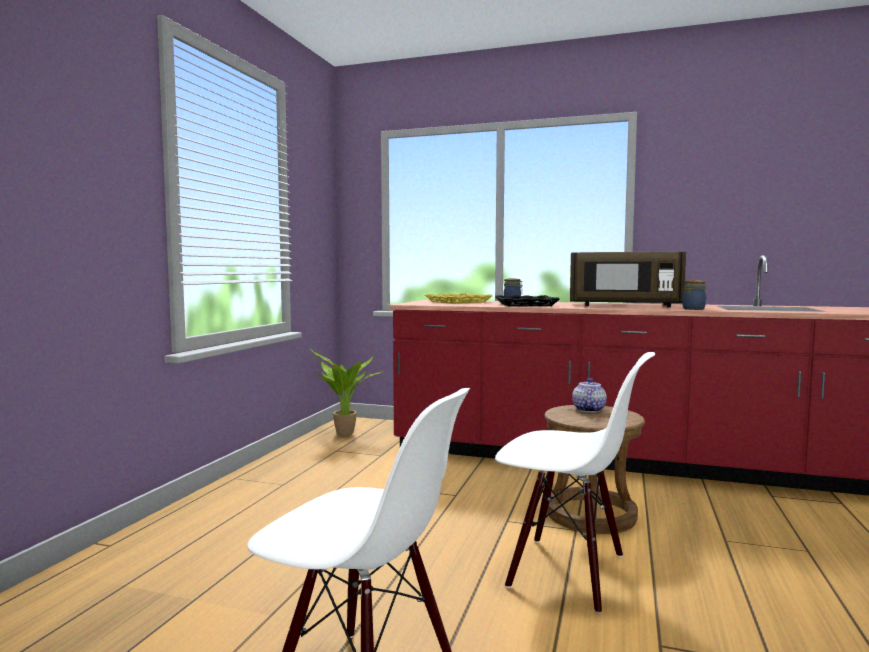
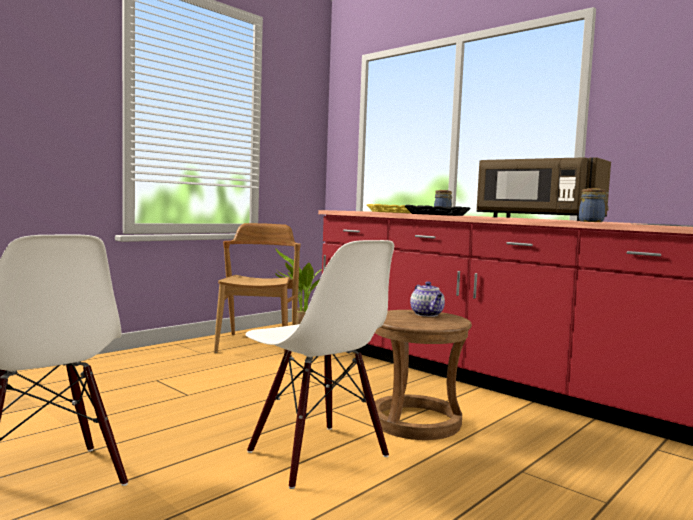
camera: 25 degrees right, 0 degrees up
teapot [572,378,607,412] -> teapot turned 120 degrees clockwise [410,282,445,317]
none -> brown chair [214,223,301,354]

